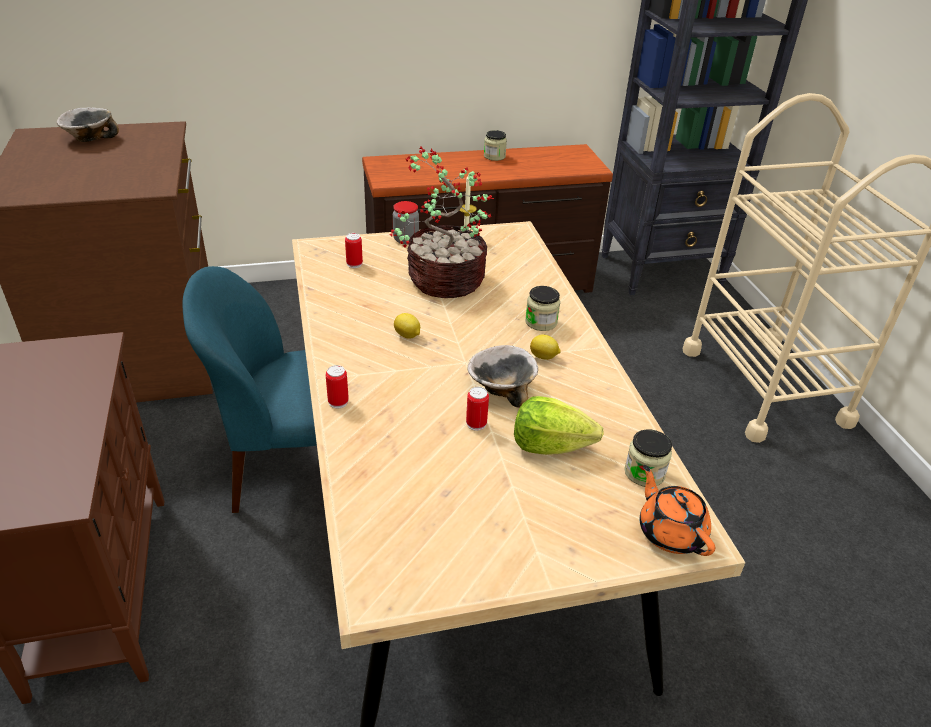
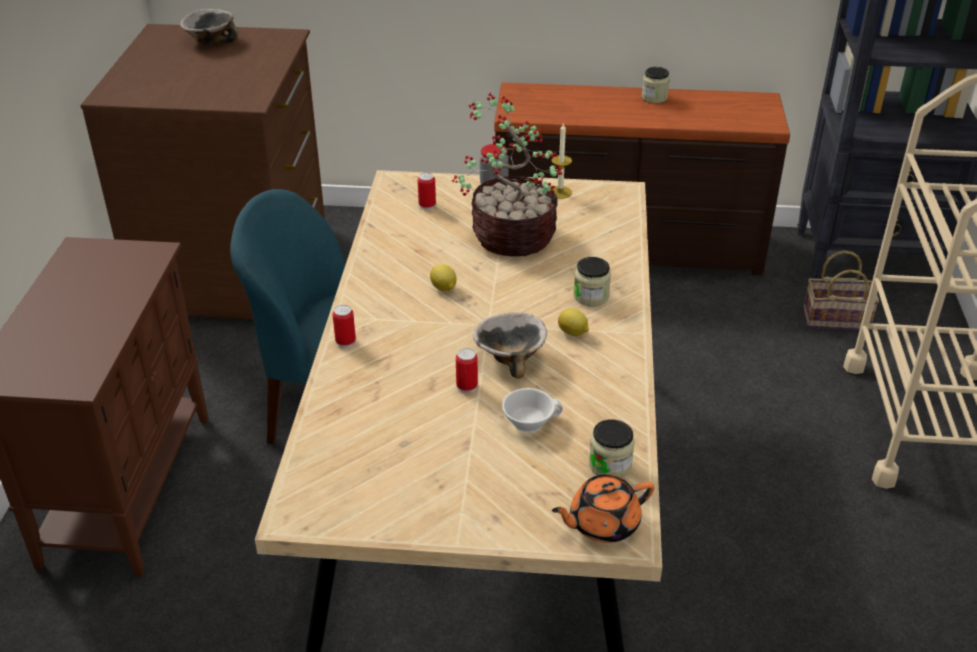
camera: 20 degrees right, 0 degrees up
lettuce [514,396,604,455] -> white cup [502,388,563,433]
orange teapot [640,465,715,556] -> orange teapot turned 105 degrees counterclockwise [552,474,654,543]
none -> basket [803,250,879,330]

